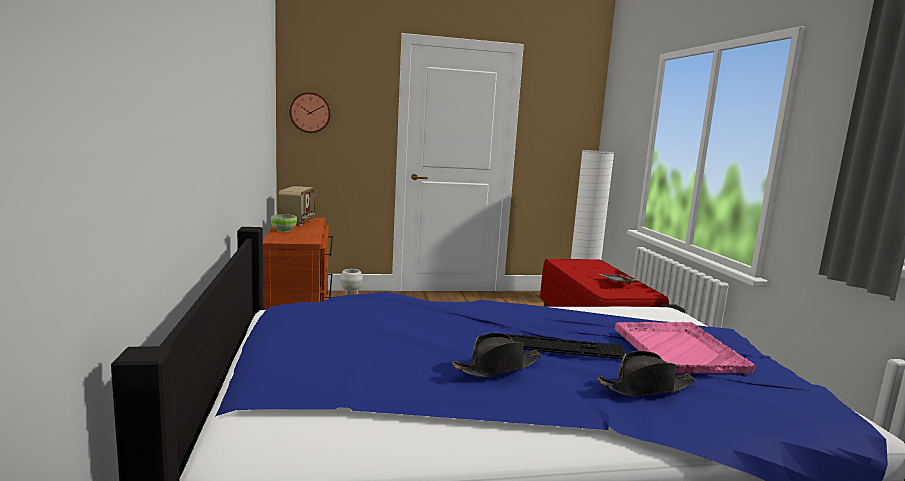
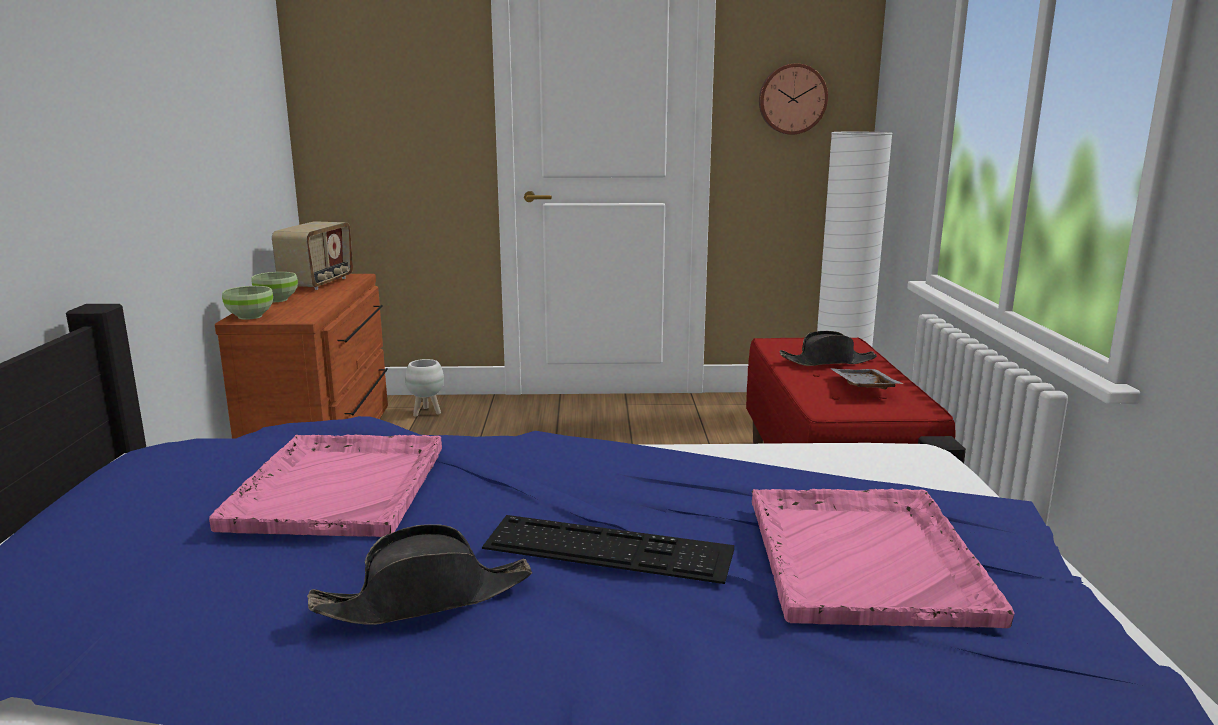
camera: 10 degrees right, 5 degrees up
wall clock [289,92,331,133] -> wall clock moved to [759,63,828,135]
black hat [598,351,695,396] -> black hat moved to [780,331,877,366]
none -> pink tray [209,435,442,537]
none -> green bowl [222,286,273,320]

